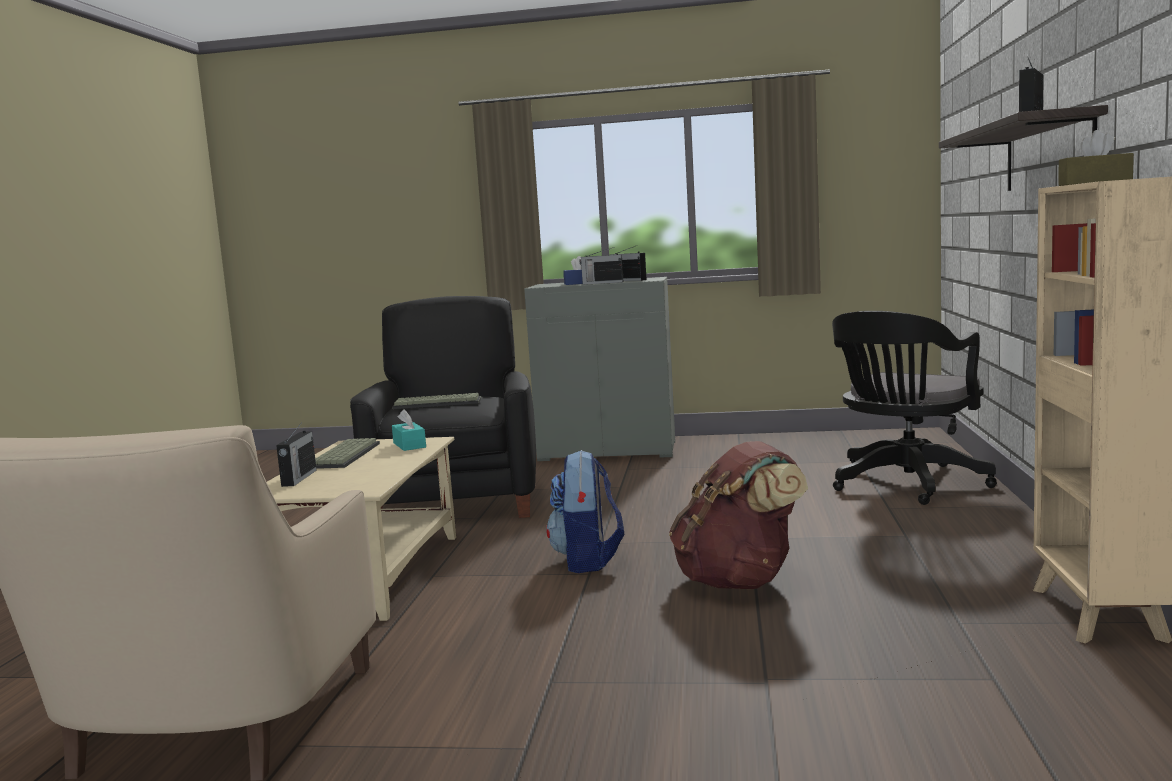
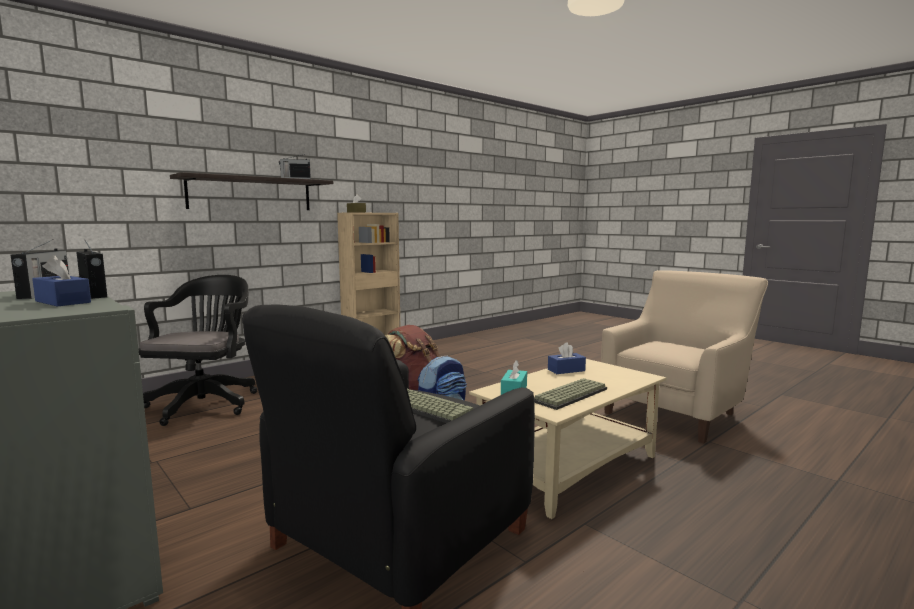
camera: 140 degrees left, 0 degrees up
radio [276,424,317,487] -> none
black office chair [832,311,997,505] -> black office chair turned 75 degrees counterclockwise [138,275,257,426]
none -> blue tissue box [548,342,586,374]

